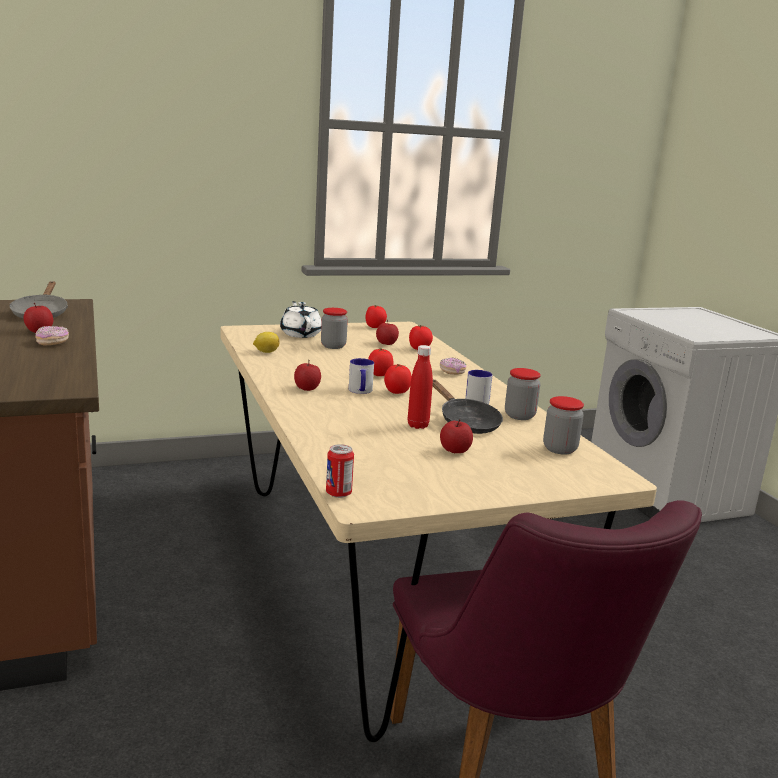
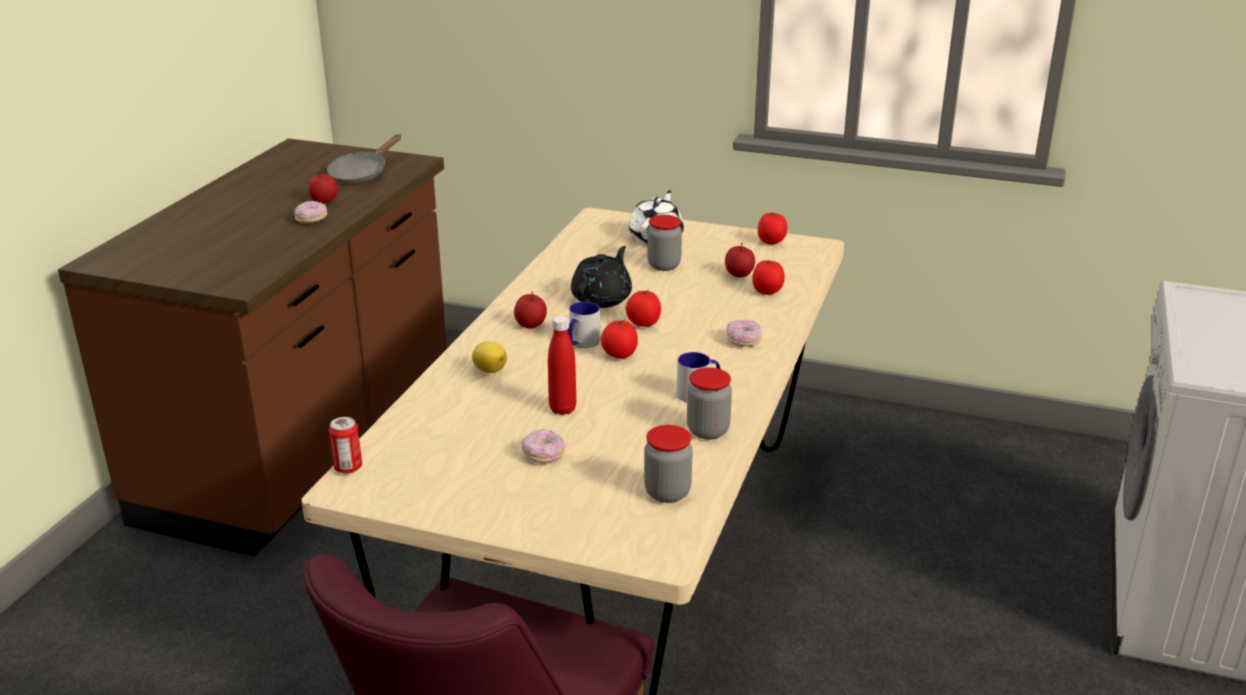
camera: 40 degrees right, 10 degrees up
lemon [253,332,279,353] -> lemon moved to [472,341,507,373]
black frying pan [433,380,503,434] -> none
apple [440,419,473,453] -> donut [521,429,565,463]
none -> black teapot [571,246,632,308]

